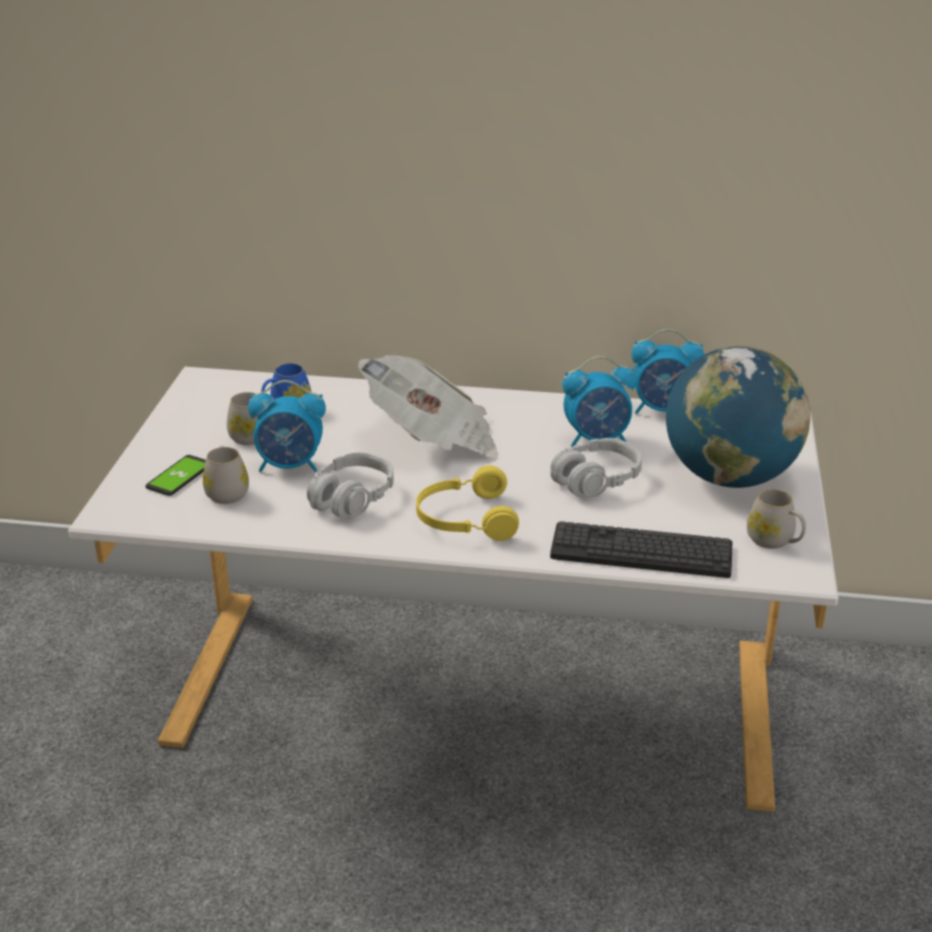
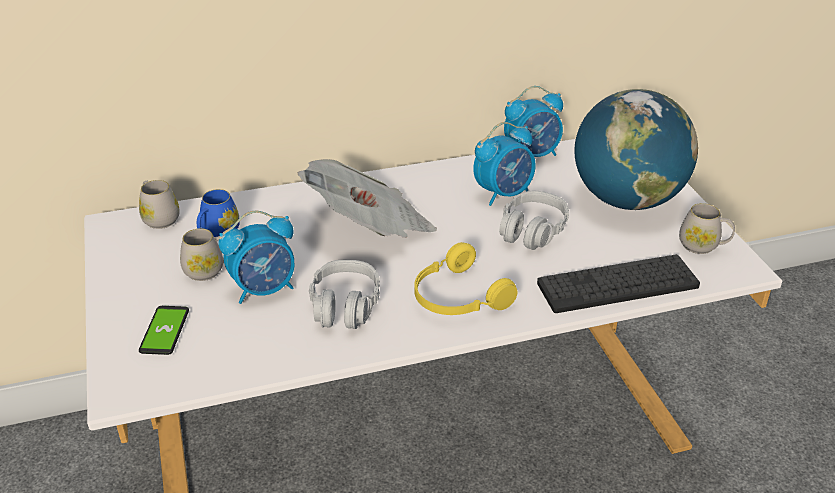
camera: 25 degrees left, 5 degrees up
white mug [203,446,249,504] -> white mug moved to [139,180,180,229]

